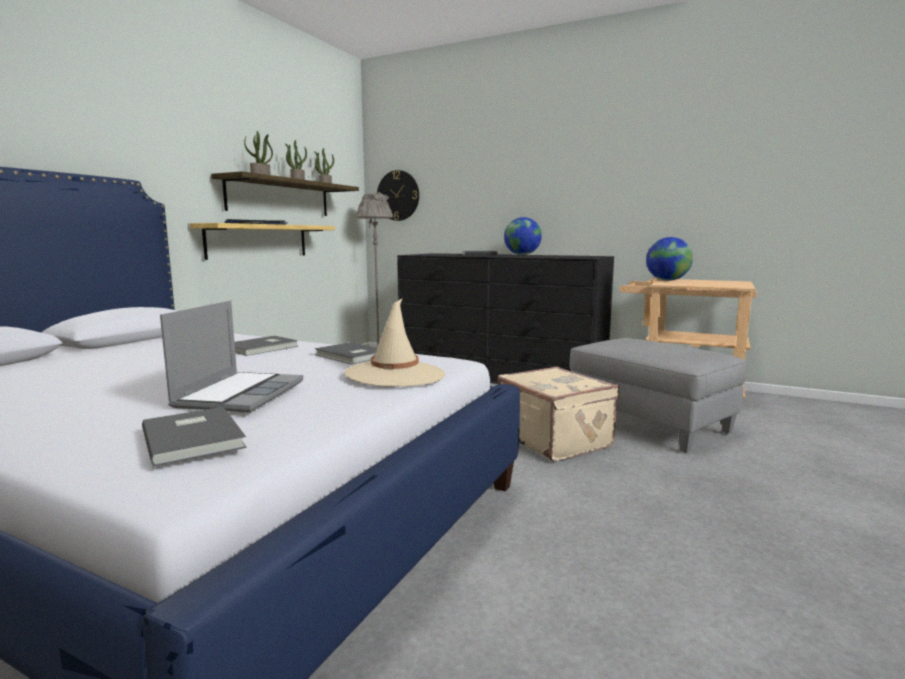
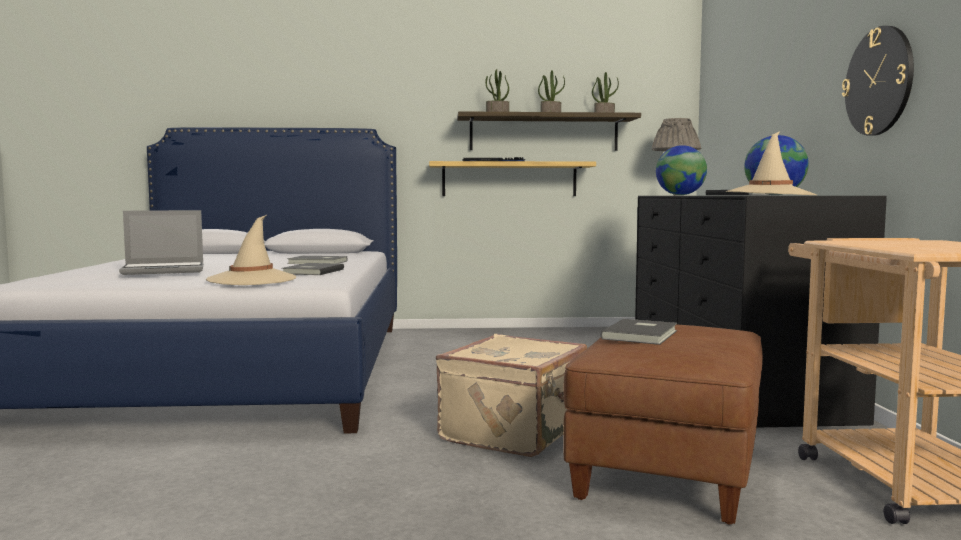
camera: 60 degrees right, 5 degrees down
grey book [142,407,247,467] -> grey book moved to [601,319,677,345]
wall clock [377,170,419,221] -> wall clock moved to [842,26,914,136]
grey ottoman [570,338,747,453] -> brown ottoman [563,325,763,524]
globe [646,237,693,281] -> globe moved to [656,145,707,195]
none -> beige hat [726,131,817,195]

